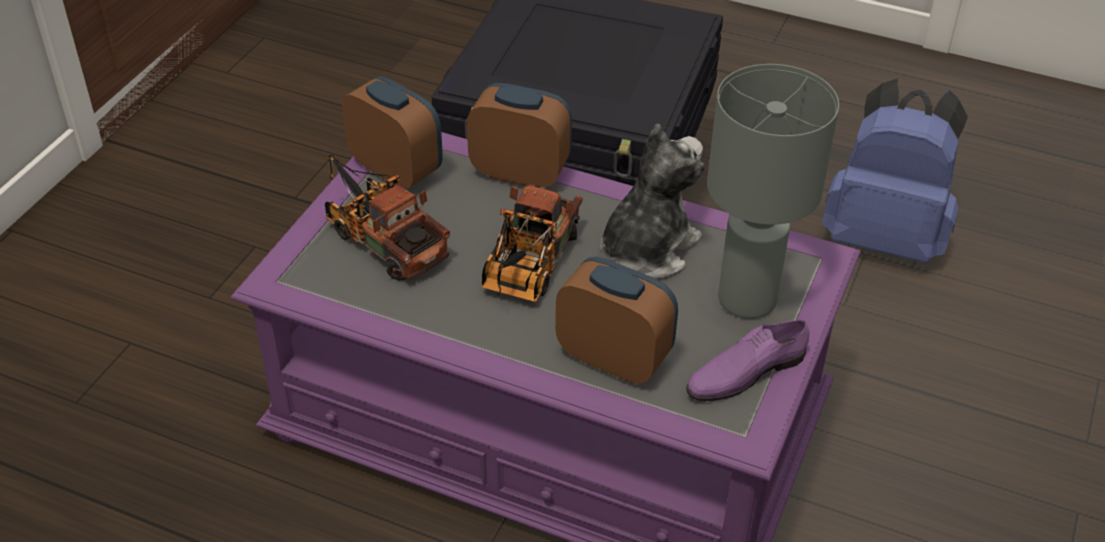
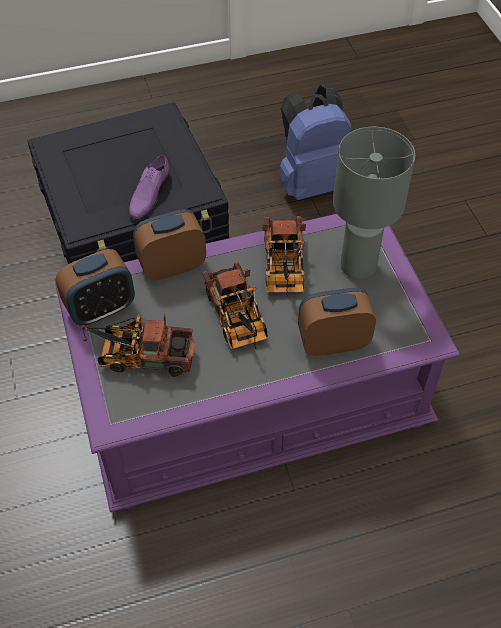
camera: 40 degrees left, 10 degrees up
alarm clock [342,76,443,189] -> alarm clock turned 150 degrees clockwise [56,249,135,325]
plush toy [600,124,704,279] -> toy truck [262,216,306,293]
purple shoe [686,320,809,401] -> purple shoe moved to [129,155,170,220]

